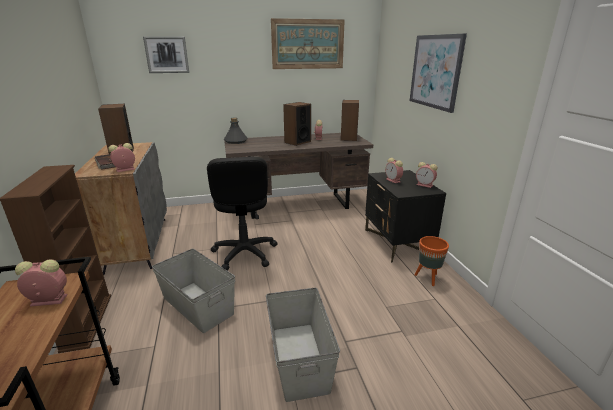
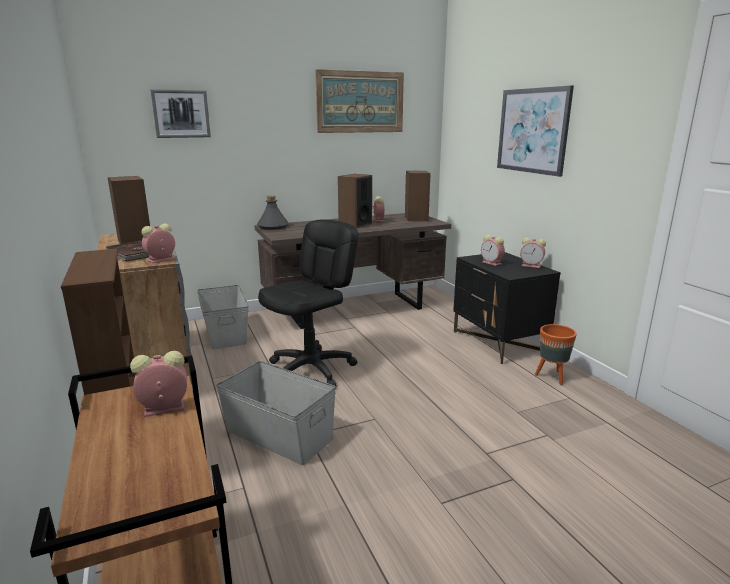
camera: 10 degrees left, 5 degrees down
black office chair [207,156,278,271] -> black office chair turned 120 degrees counterclockwise [258,220,359,386]
grey storage box [266,288,340,402] -> grey storage box moved to [197,285,249,349]

